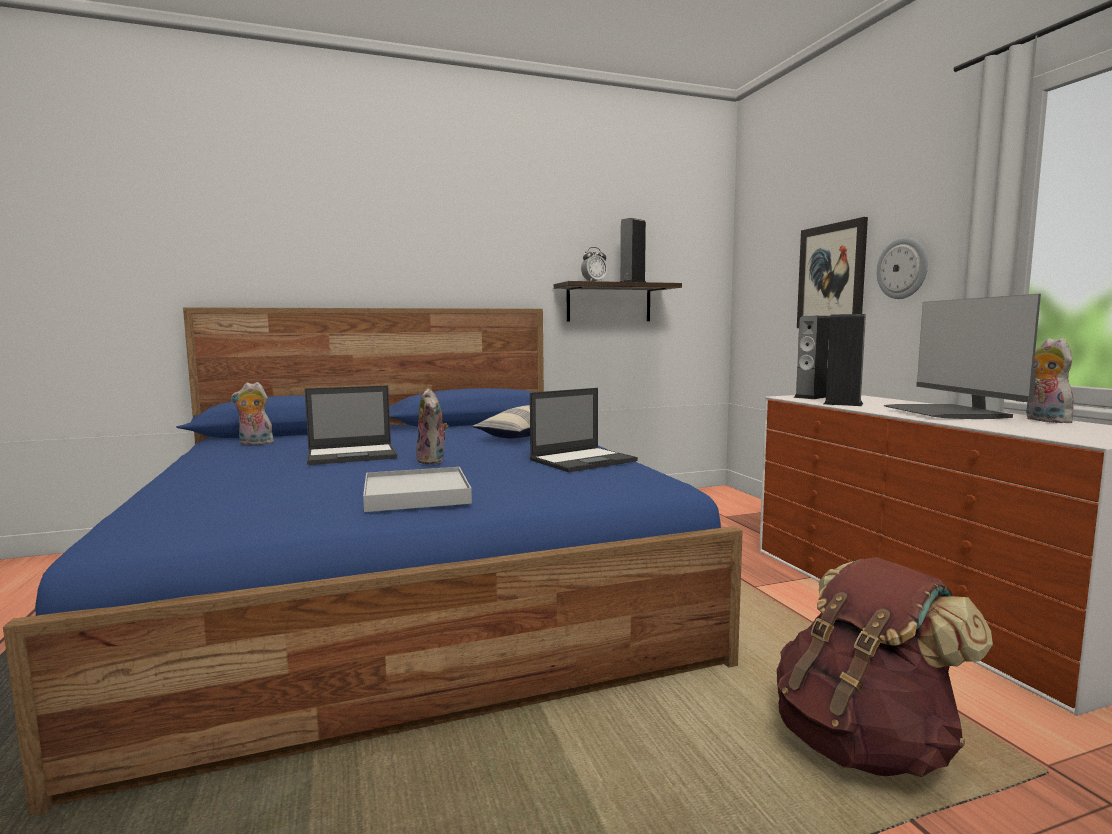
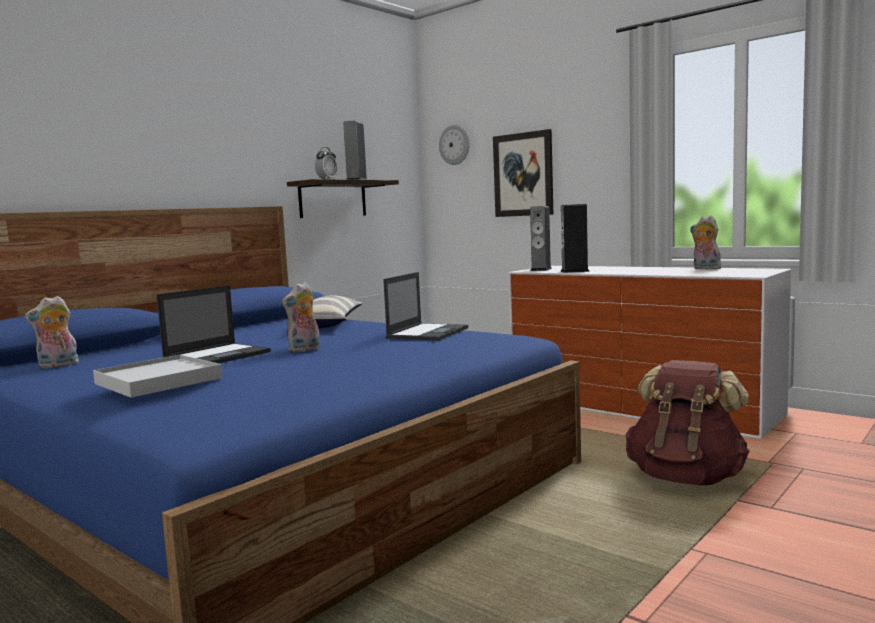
camera: 30 degrees left, 0 degrees up
white tray [363,467,472,512] -> white tray moved to [93,355,222,398]
plush toy [416,388,448,464] -> plush toy turned 90 degrees clockwise [282,282,320,353]
wall clock [877,237,928,299] -> wall clock moved to [439,125,470,165]
monitor [883,294,1041,419] -> none

